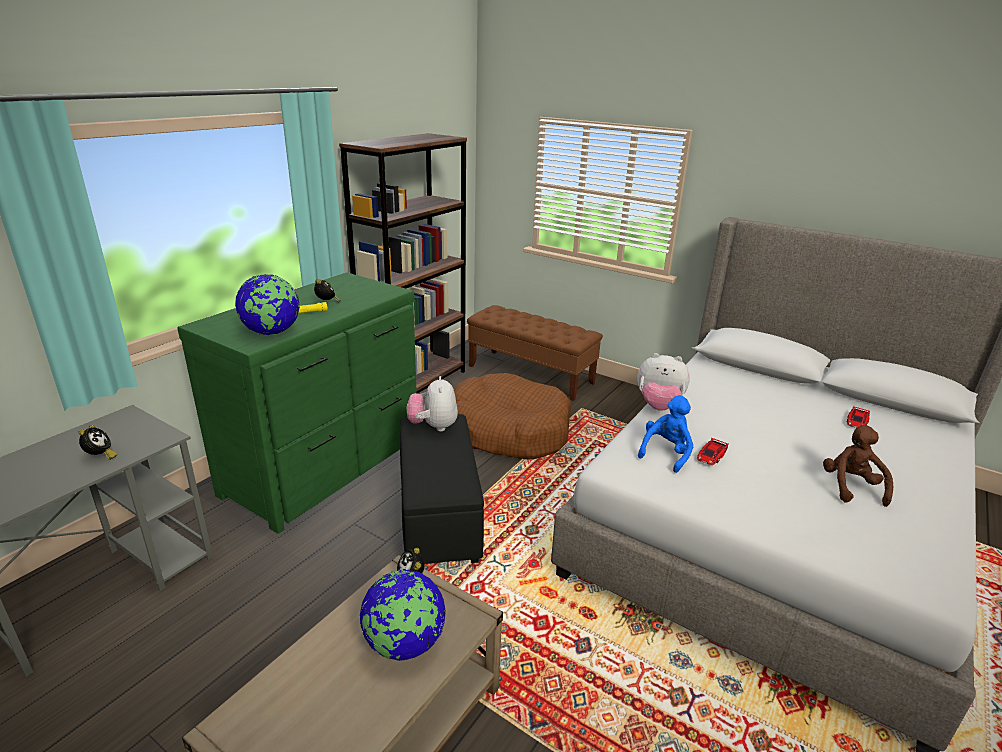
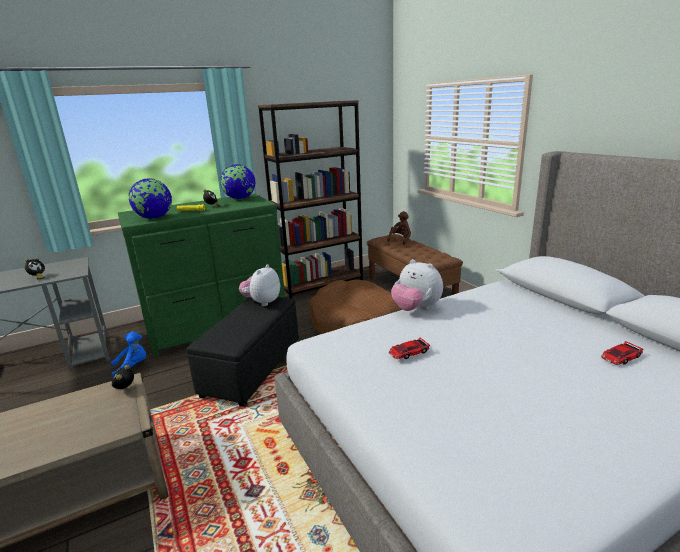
camera: 30 degrees right, 5 degrees down
globe [360,570,446,661] -> globe moved to [220,164,256,199]
blue plush toy [638,395,693,473] -> blue plush toy moved to [111,331,146,377]
brown plush toy [823,425,893,507] -> brown plush toy moved to [387,211,411,245]

